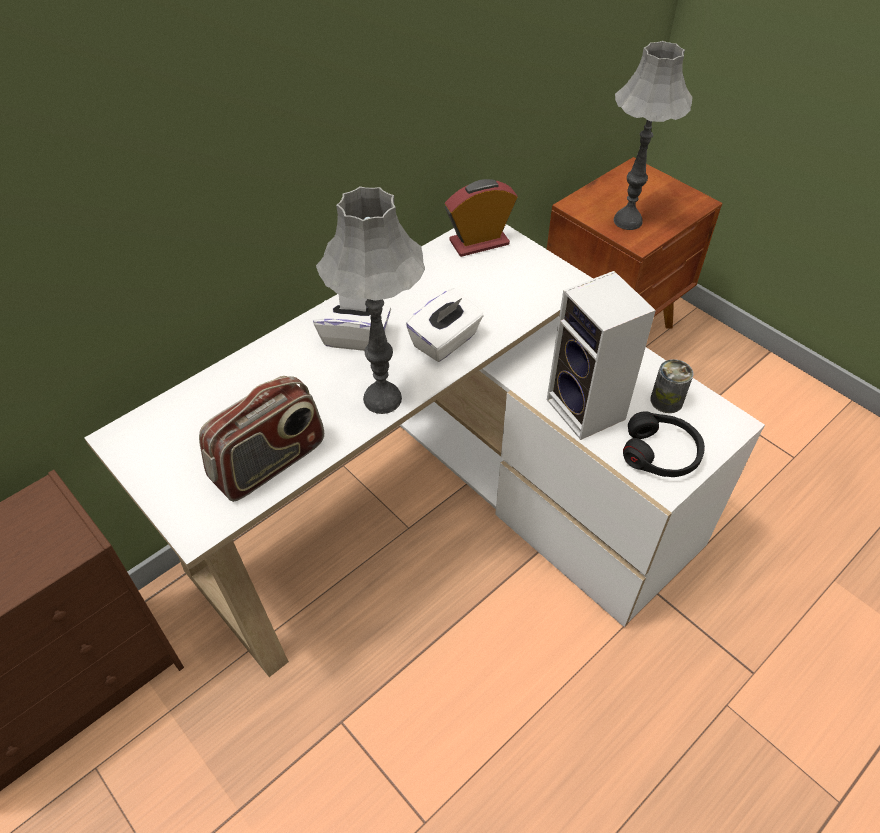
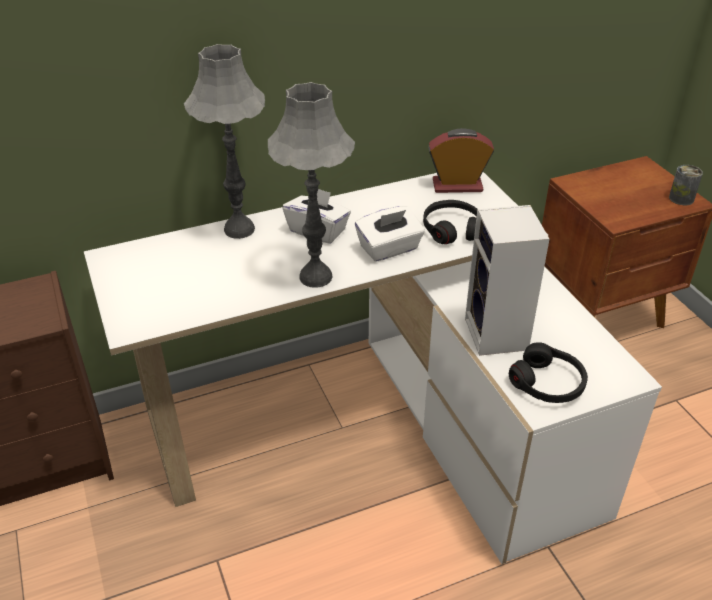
camera: 20 degrees right, 10 degrees down
radio [199,376,324,502] -> none
grey table lamp [614,41,692,230] -> grey table lamp moved to [184,44,265,239]
can [650,359,693,413] -> can moved to [669,165,703,205]
none -> black headphones [423,200,477,244]

